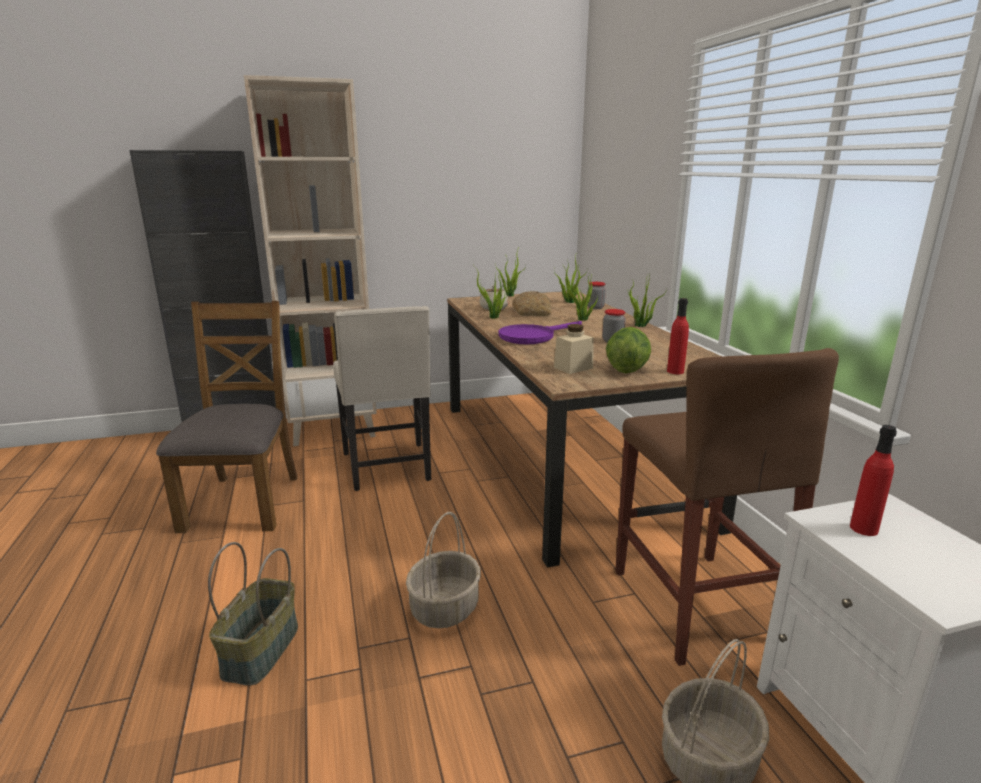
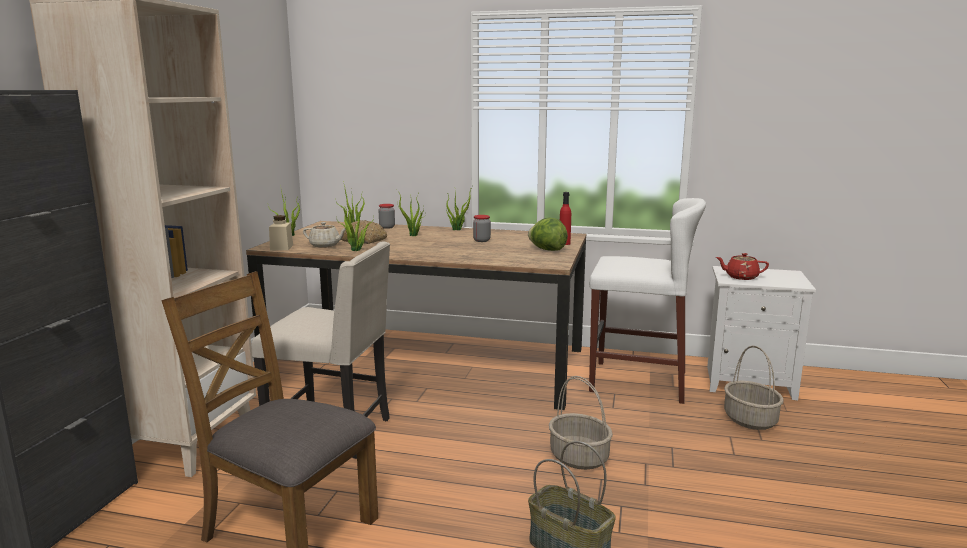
camera: 60 degrees left, 5 degrees down
purple frying pan [498,321,582,344] -> none
beige jar [554,324,594,374] -> beige jar moved to [269,215,293,250]
brown stool [615,348,839,666] -> white stool [589,198,706,404]
red bottle [850,425,897,536] -> red teapot [716,253,769,280]

